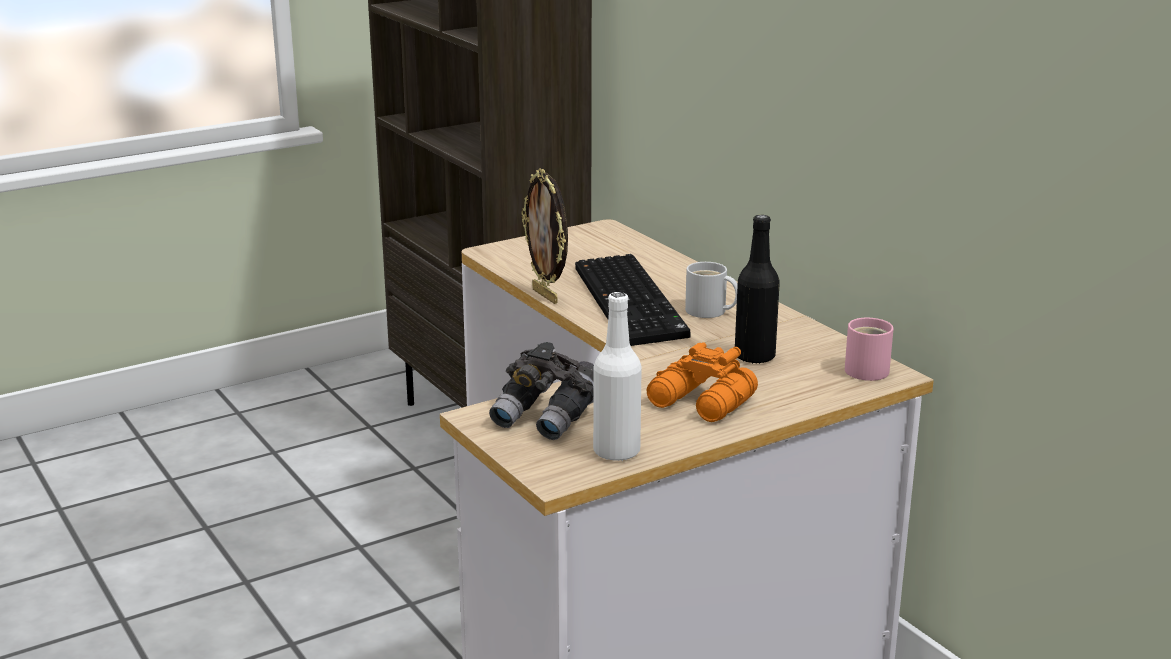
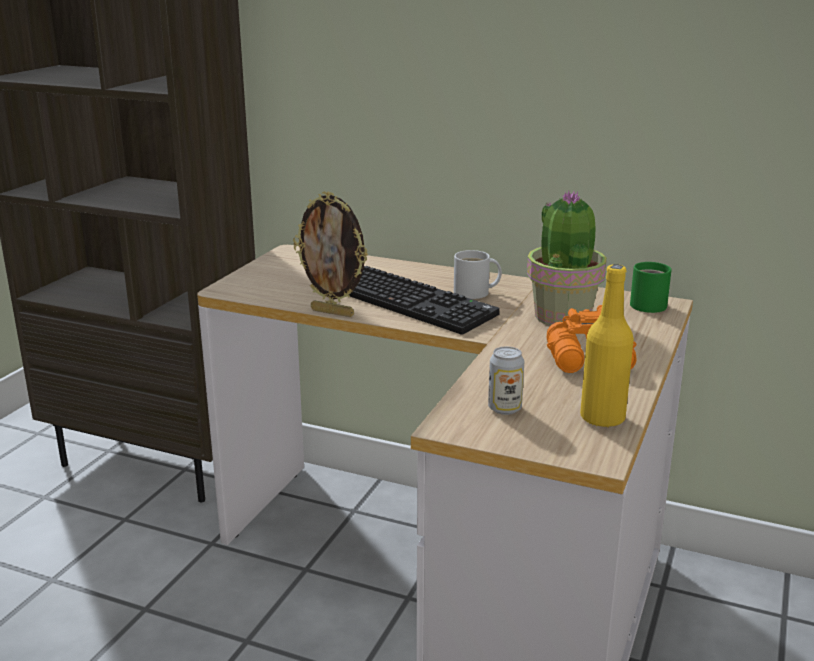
camera: 35 degrees left, 0 degrees up
grey binoculars [489,342,594,440] -> can [488,347,524,415]
white bottle [593,292,642,461] -> yellow bottle [580,264,634,427]
black bottle [735,215,780,364] -> potted plant [527,191,607,326]
pink mug [845,318,894,381] -> green mug [630,262,671,313]

